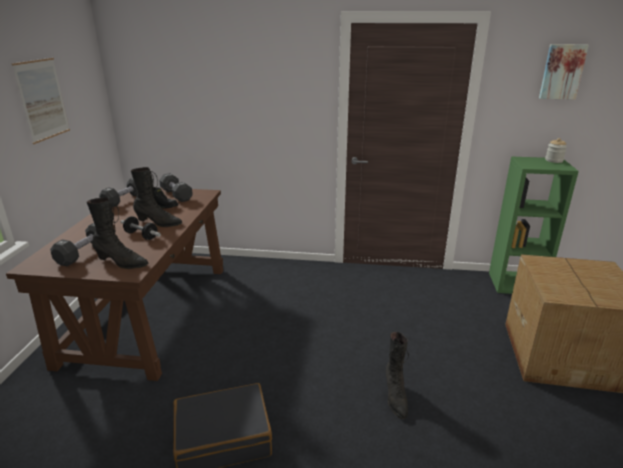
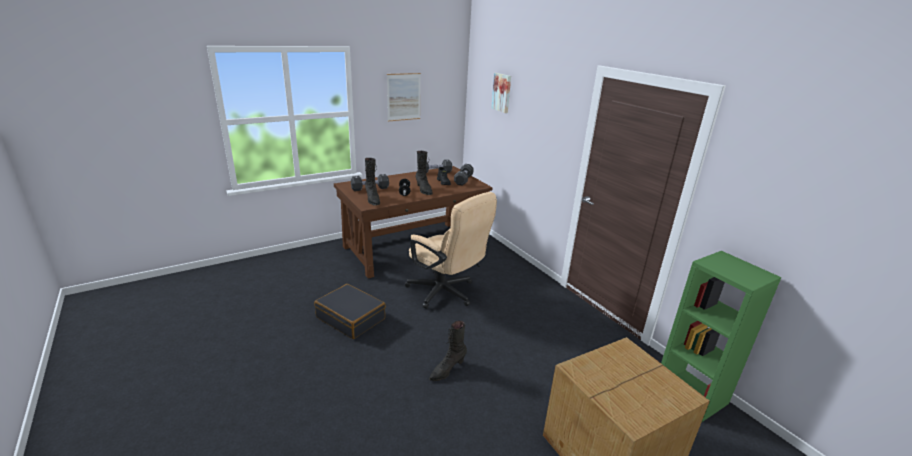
camera: 50 degrees right, 0 degrees up
picture [539,44,589,100] -> picture moved to [491,73,511,113]
jar [545,138,567,163] -> none
none -> beige office chair [405,192,497,309]

